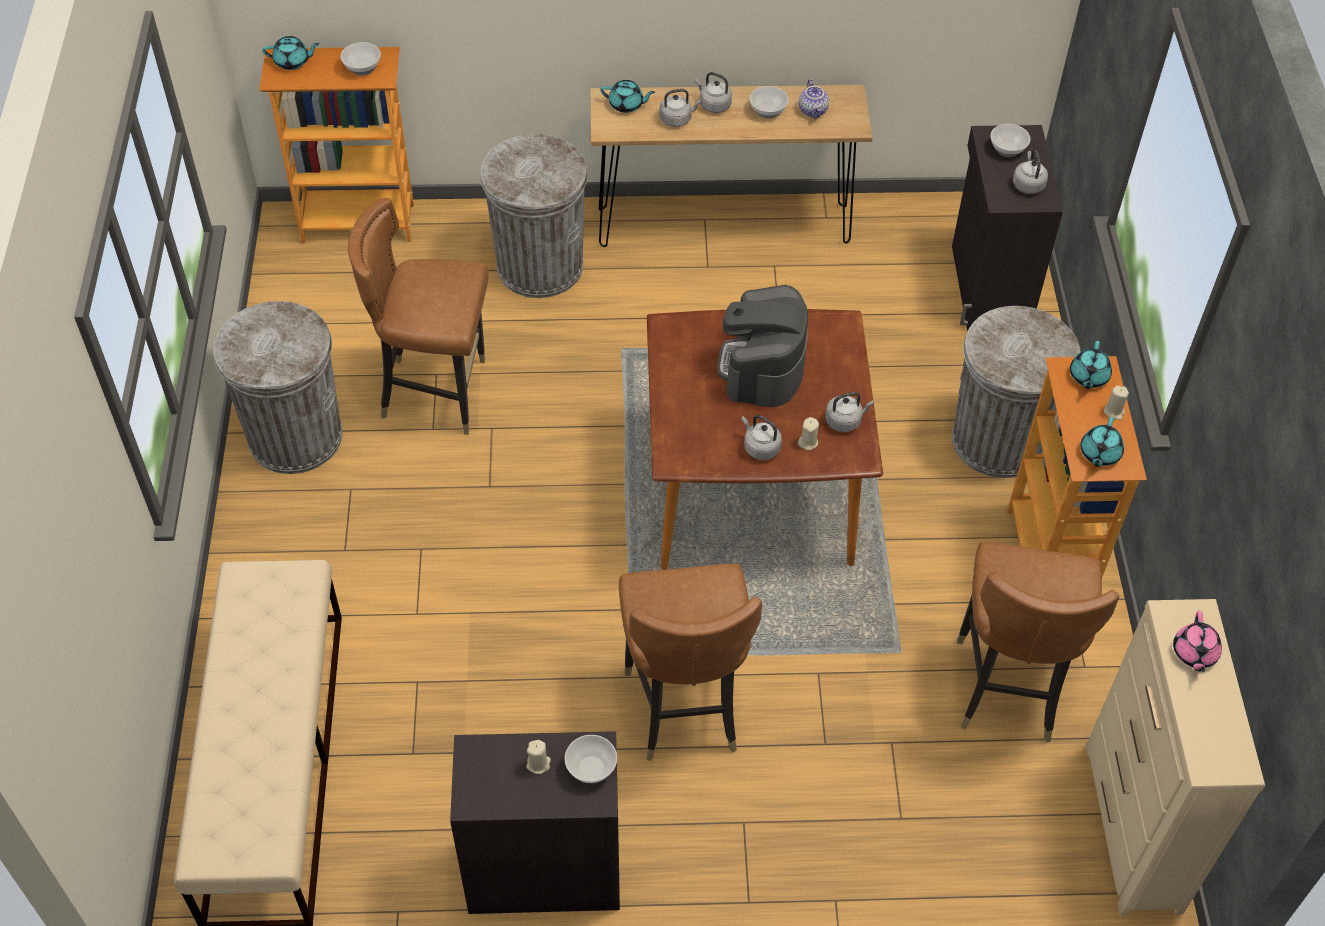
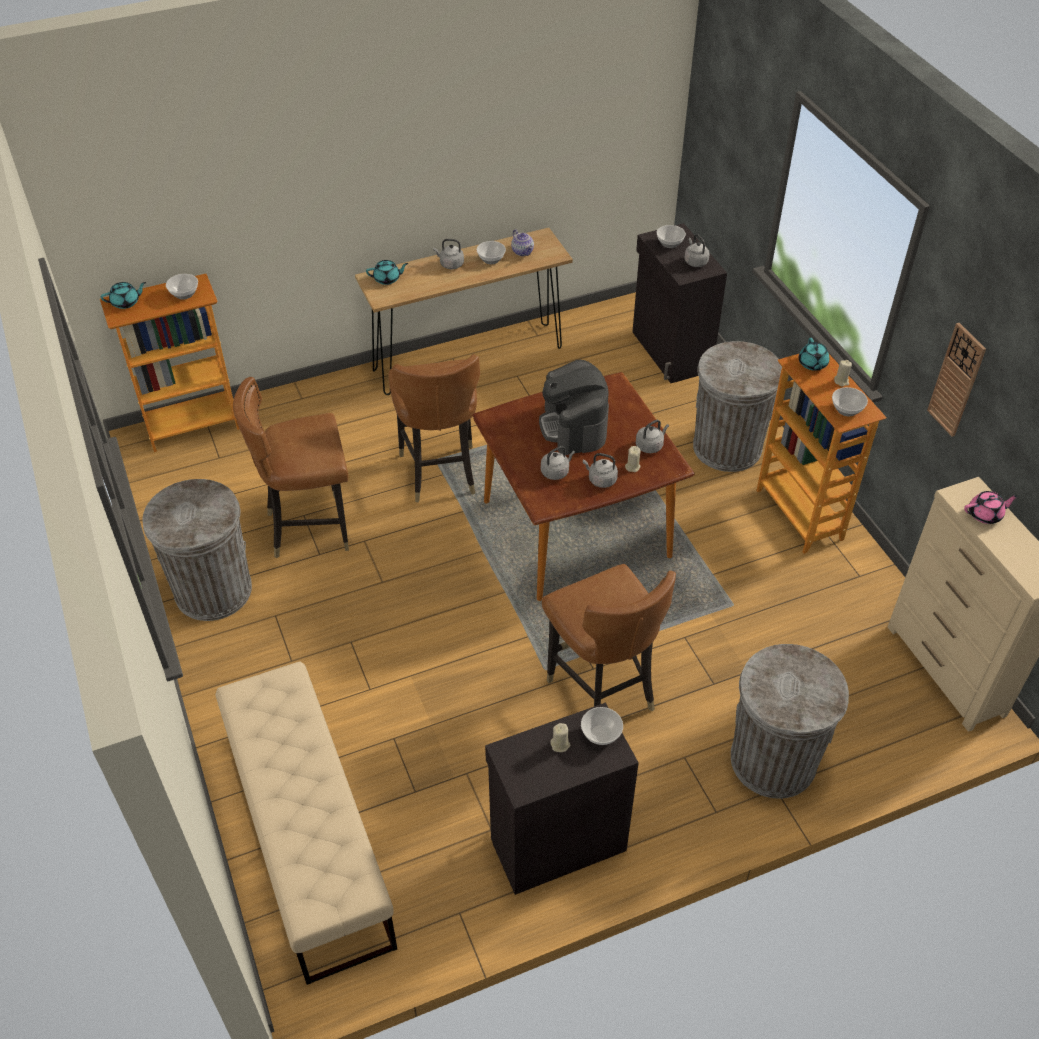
camera: 20 degrees left, 5 degrees down
grey trash can [480,134,588,298] -> grey trash can moved to [731,644,849,798]
grey kettle [659,89,701,127] -> grey kettle moved to [541,446,575,480]
brown chair [957,542,1119,743] -> brown chair moved to [388,354,480,502]
turquoise teapot [1081,417,1124,467] -> bowl [832,387,868,416]
pink teapot [1173,611,1222,672] -> pink teapot turned 90 degrees counterclockwise [964,491,1019,524]
none -> wall clock [927,323,986,437]

